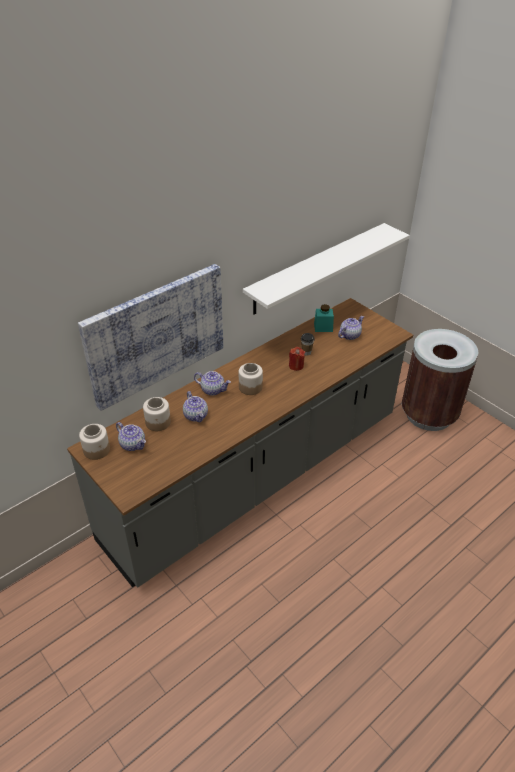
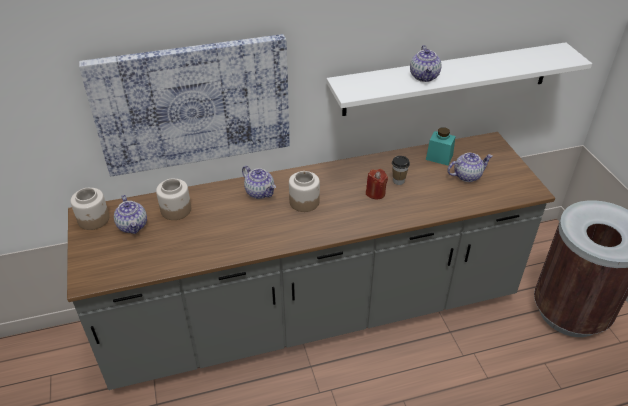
camera: 25 degrees right, 0 degrees up
teapot [183,391,208,422] -> teapot moved to [410,45,441,82]

